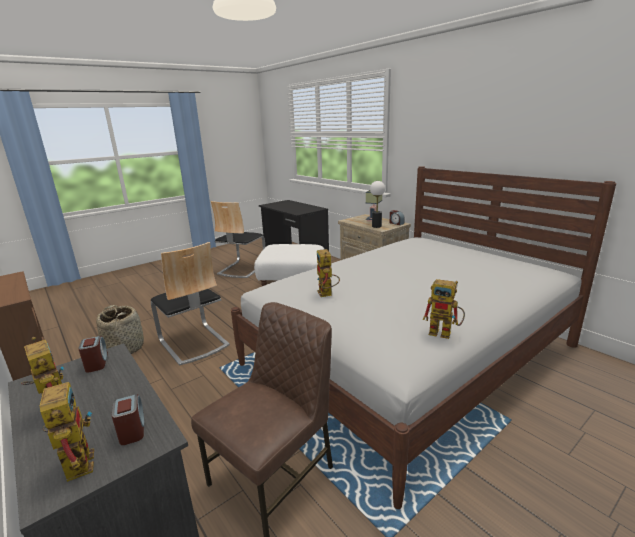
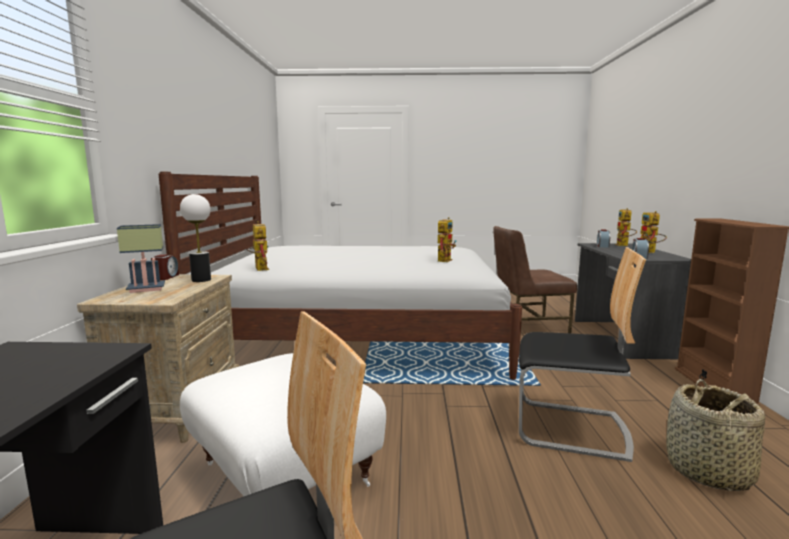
camera: 140 degrees left, 10 degrees down
chair [151,242,230,365] -> chair turned 105 degrees clockwise [519,247,646,462]
toy robot [423,279,465,339] -> toy robot moved to [246,221,269,271]

